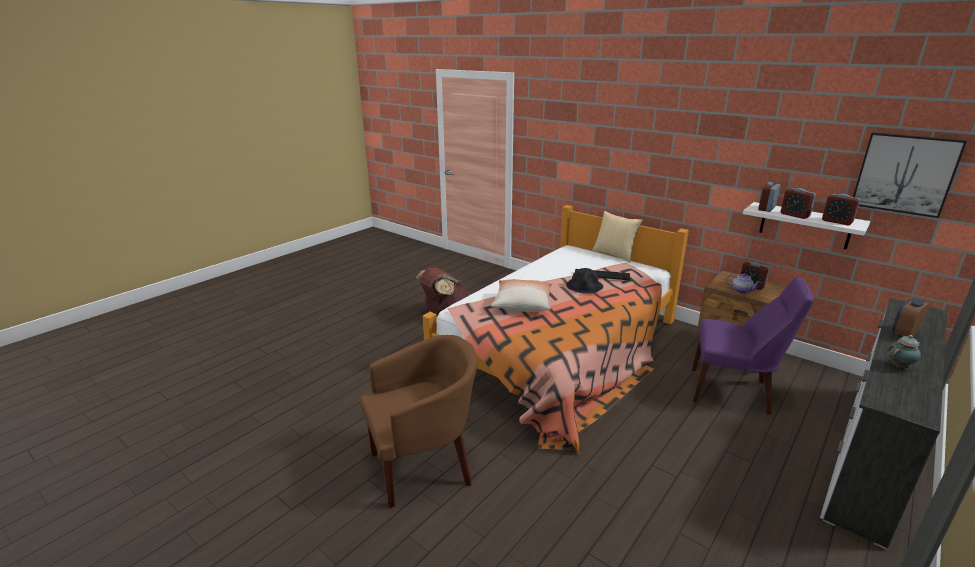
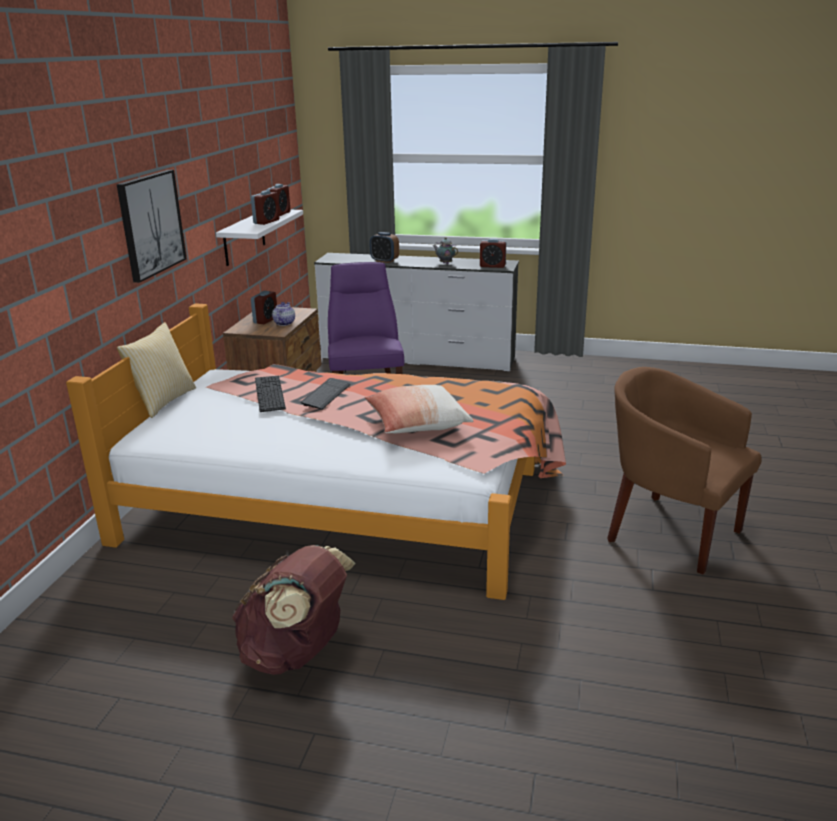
camera: 115 degrees left, 0 degrees up
black hat [566,268,603,294] -> keyboard [301,378,350,410]
alarm clock [758,182,781,212] -> alarm clock moved to [480,239,506,268]
picture [853,132,967,218] -> picture moved to [116,170,187,283]

